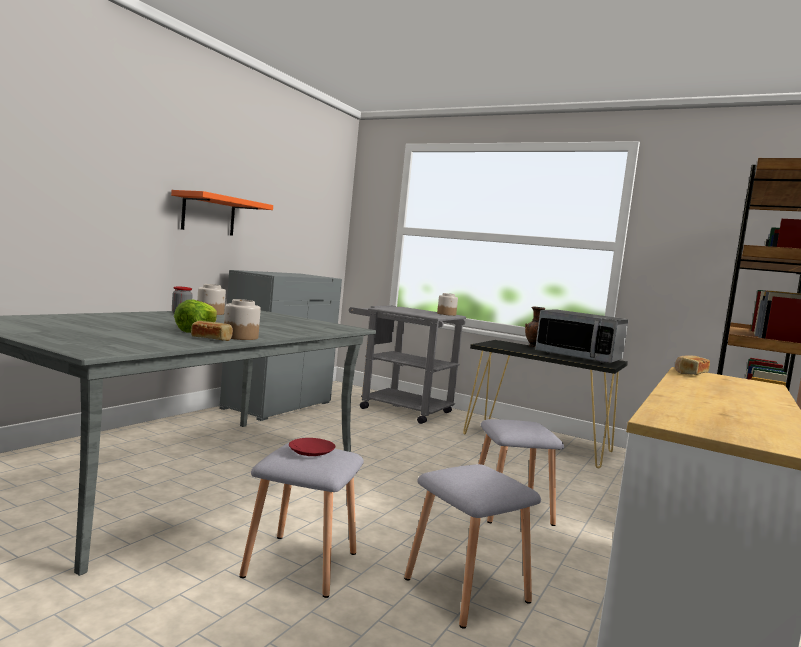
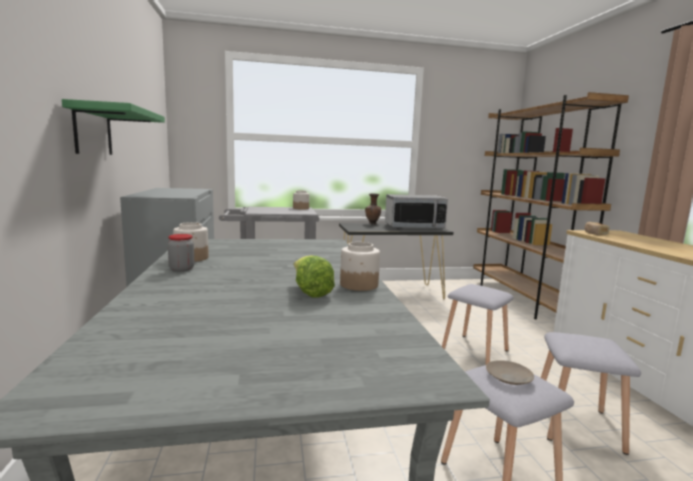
camera: 40 degrees left, 5 degrees up
orange shelf [171,190,273,236] -> green shelf [62,99,165,155]
bread [191,321,233,341] -> none
red plate [289,438,335,456] -> beige plate [486,360,534,385]

